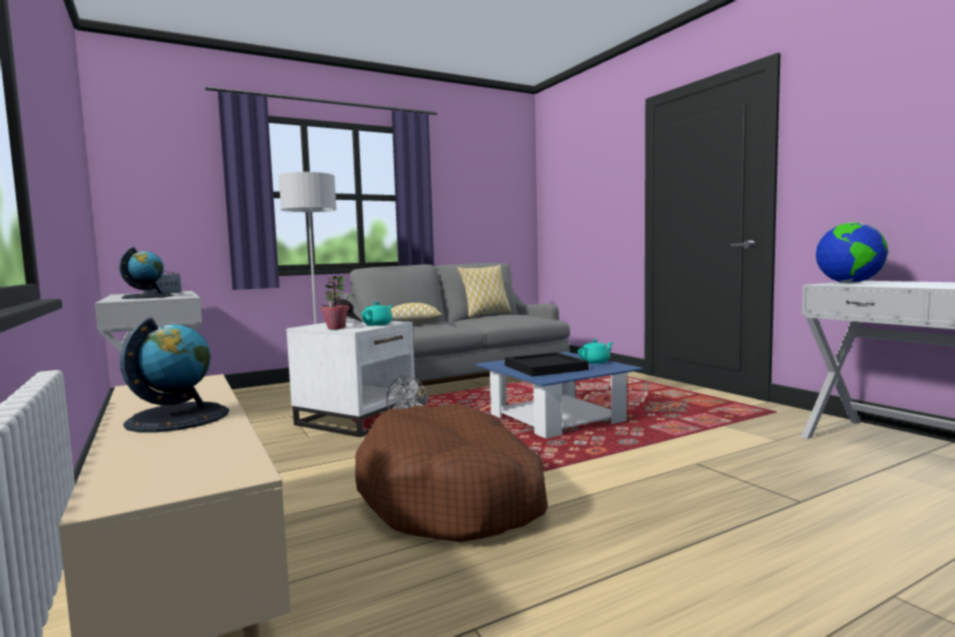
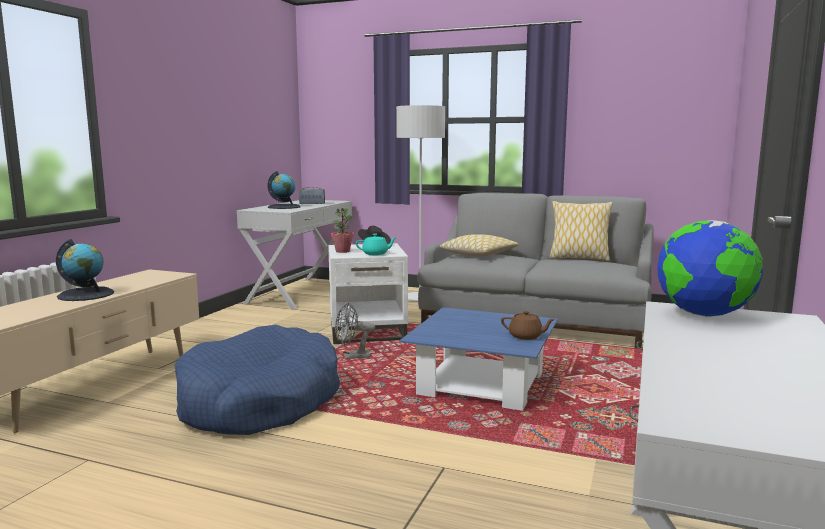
camera: 50 degrees right, 5 degrees up
brown dog bed [355,404,548,542] -> blue dog bed [175,325,340,435]
black tray [505,352,589,377] -> none
turquoise teapot [578,339,613,364] -> brown teapot [501,311,555,340]

